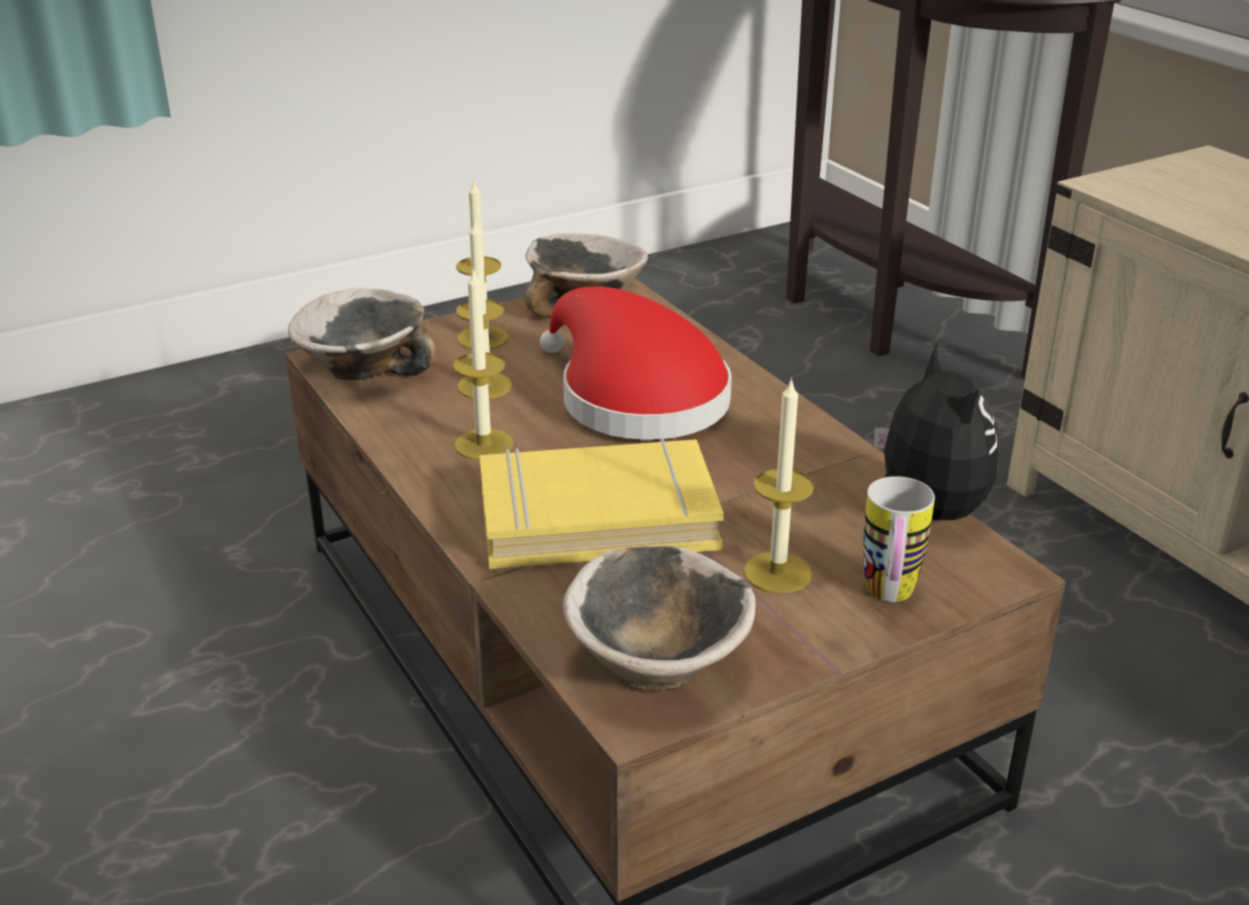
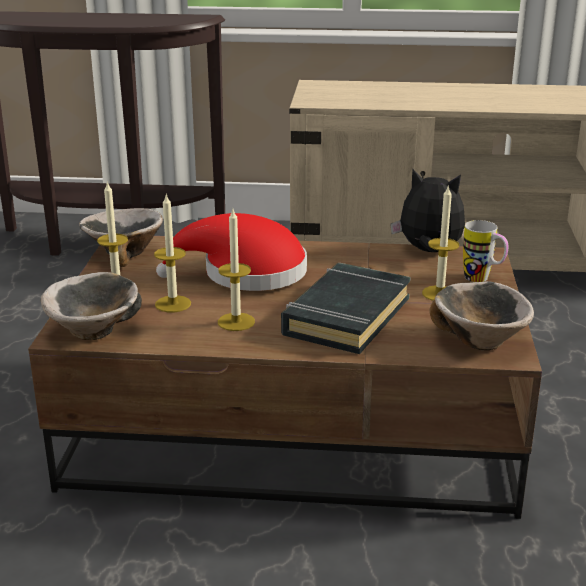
camera: 55 degrees left, 5 degrees down
yellow book [480,438,724,569] -> black book [281,263,411,354]

